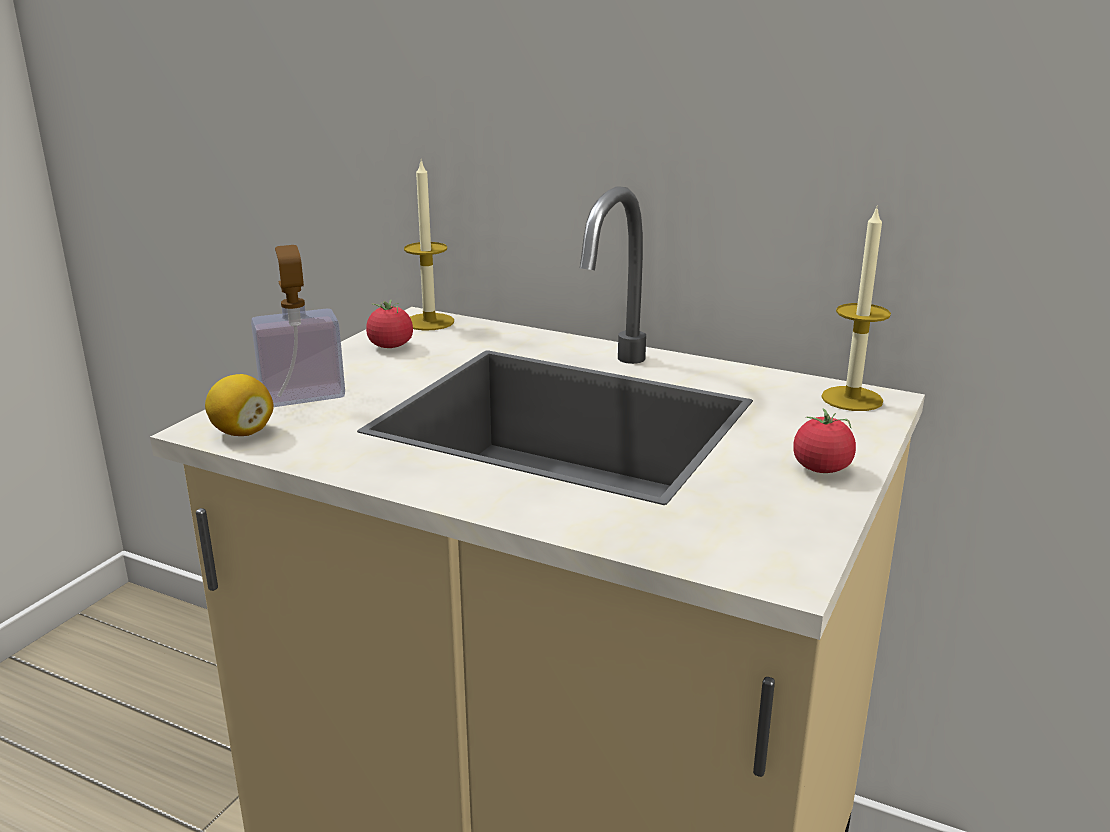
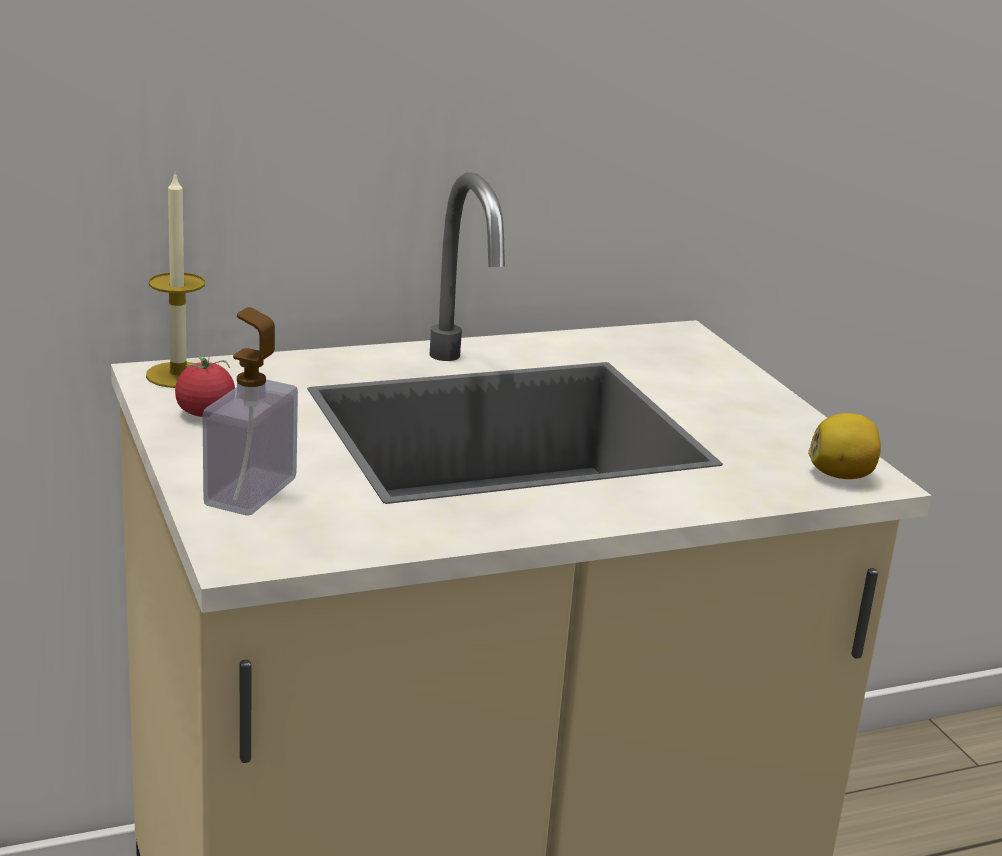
camera: 50 degrees left, 0 degrees up
lemon [205,374,274,436] -> lemon moved to [808,413,881,479]
tomato [793,409,856,473] -> none
candle [821,205,891,411] -> none

